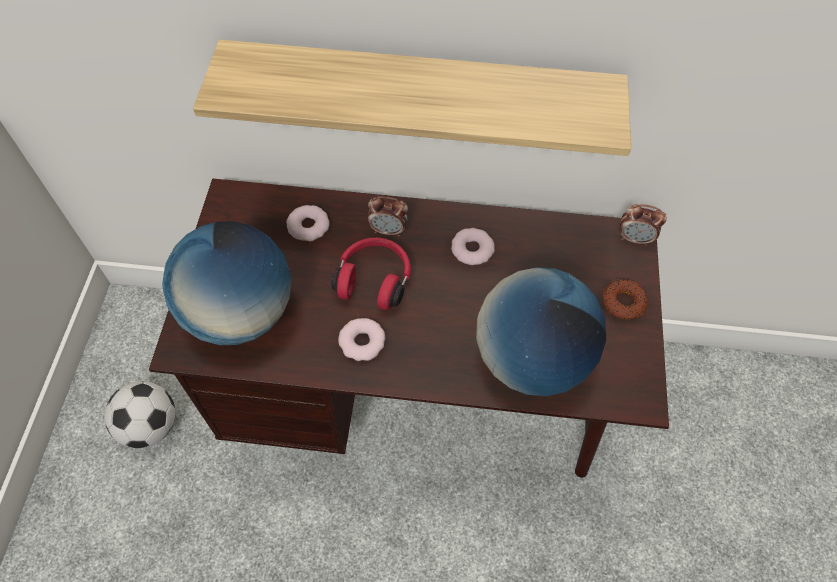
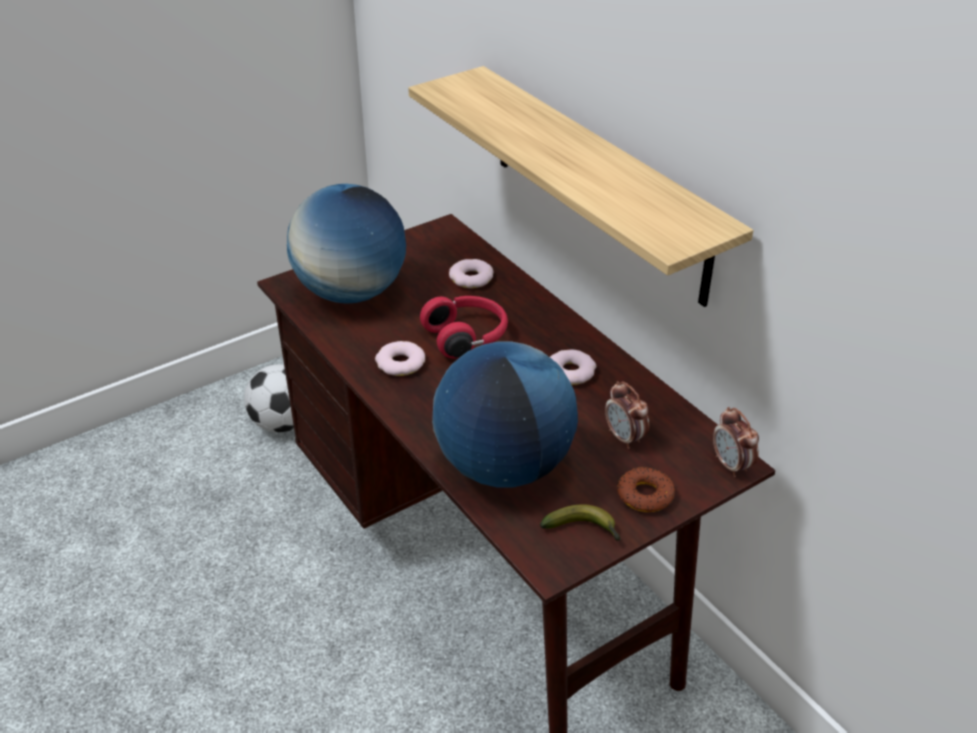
camera: 50 degrees right, 20 degrees down
alarm clock [368,196,408,236] -> alarm clock moved to [605,381,650,449]
none -> banana [540,504,621,541]

